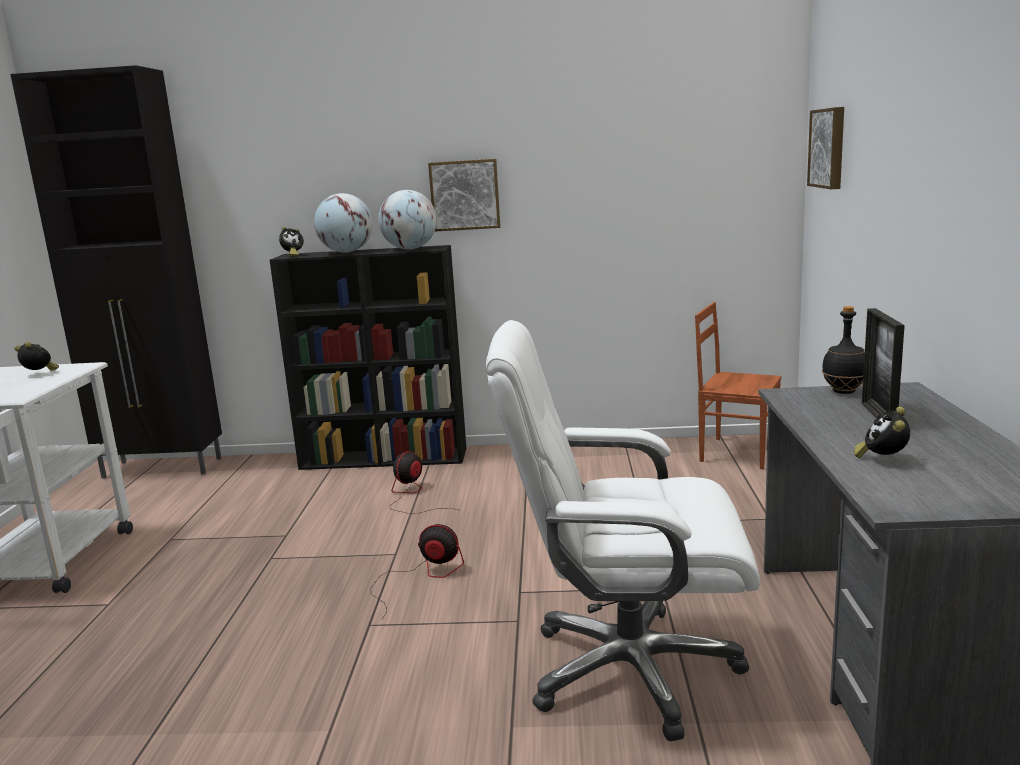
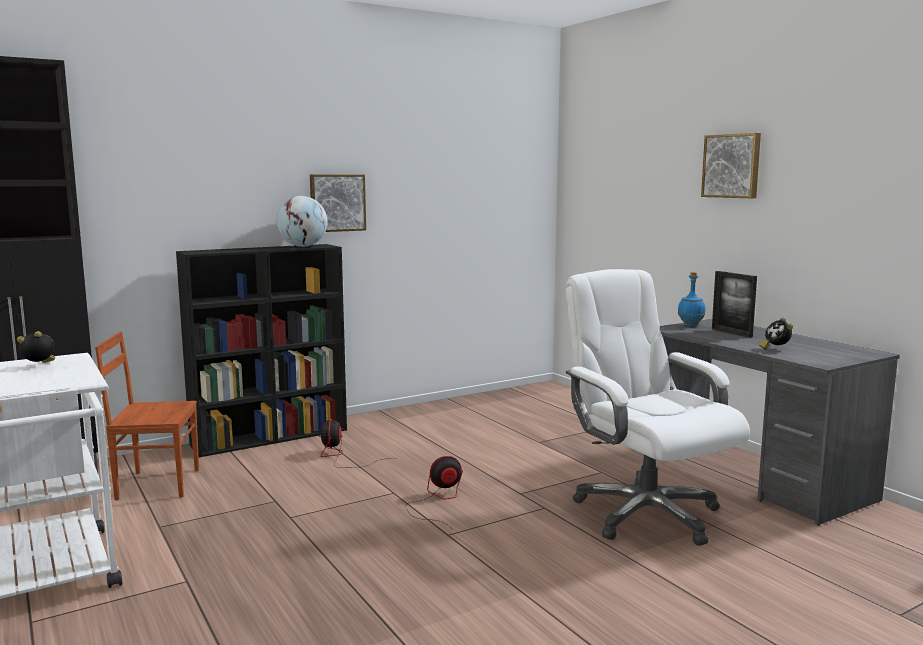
camera: 35 degrees left, 5 degrees down
alarm clock [279,227,304,257] -> none
globe [314,193,373,252] -> none
white office chair [486,320,760,741] -> white office chair turned 90 degrees clockwise [566,269,750,546]
brown chair [695,302,781,469] -> brown chair moved to [95,332,199,500]
picture [807,107,844,189] -> picture moved to [701,133,761,198]
black bottle [822,306,865,394] -> blue bottle [678,272,705,326]

